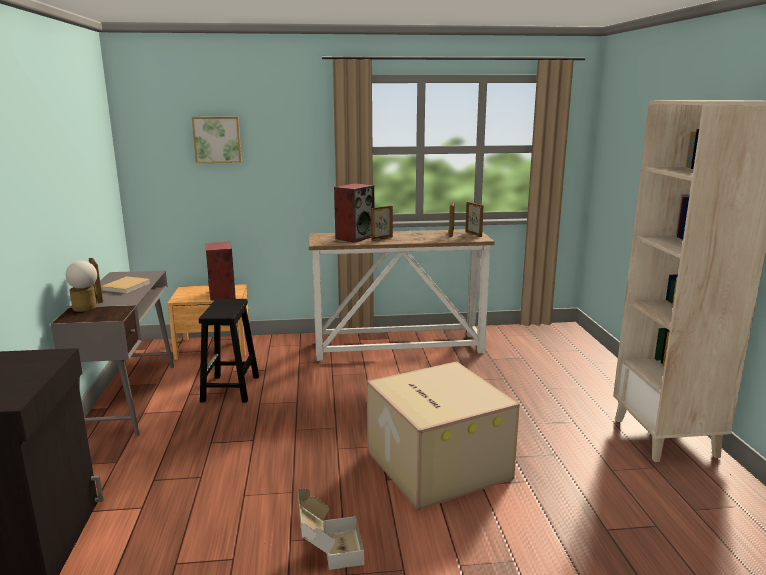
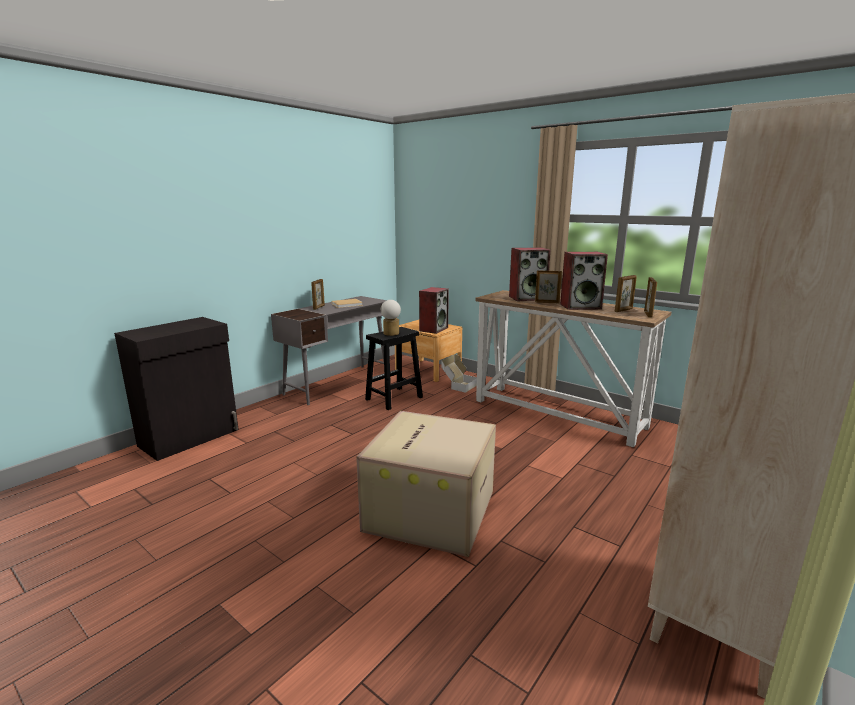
camera: 45 degrees right, 0 degrees up
table lamp [66,261,97,312] -> table lamp moved to [381,300,401,336]
picture [192,117,242,163] -> none
cardboard box [298,488,364,570] -> cardboard box moved to [442,354,477,393]
none -> speaker [560,252,608,310]

